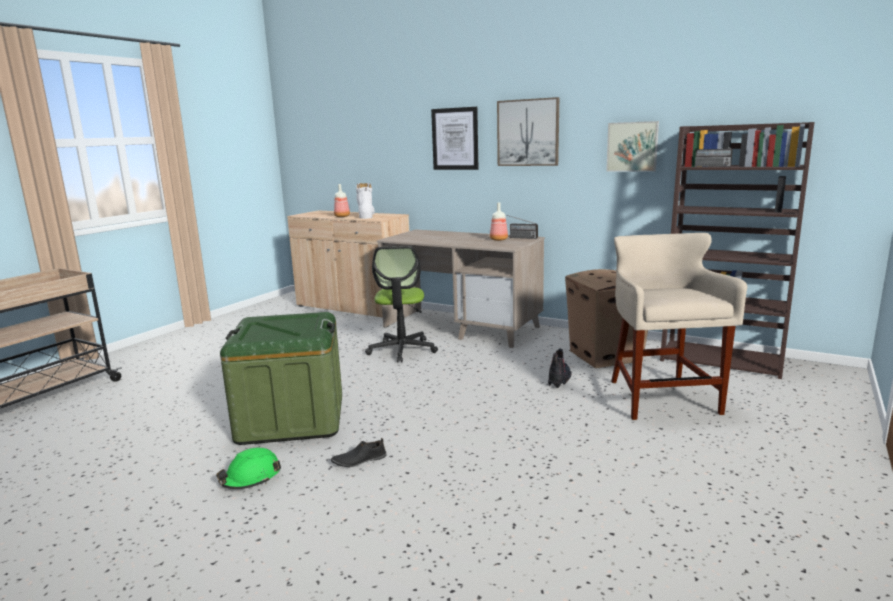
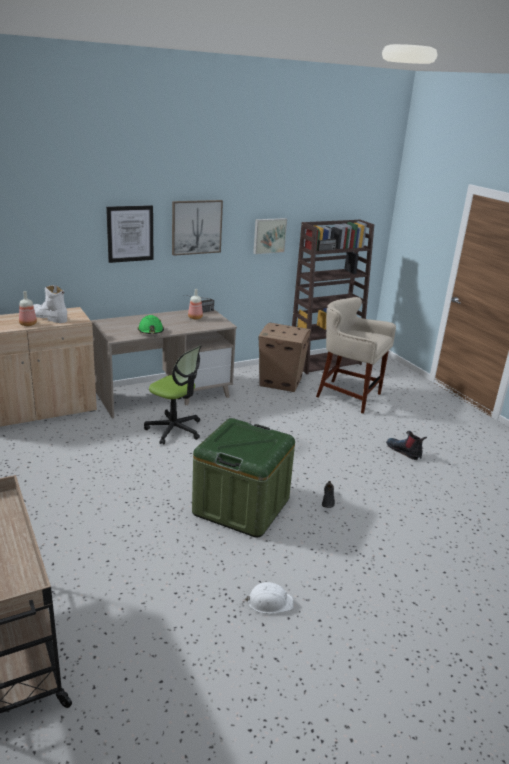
camera: 60 degrees left, 10 degrees up
green hard hat [216,448,281,489] -> green hard hat moved to [138,315,164,334]
boot [548,348,571,388] -> boot moved to [386,431,427,460]
none -> white hard hat [245,582,294,614]

